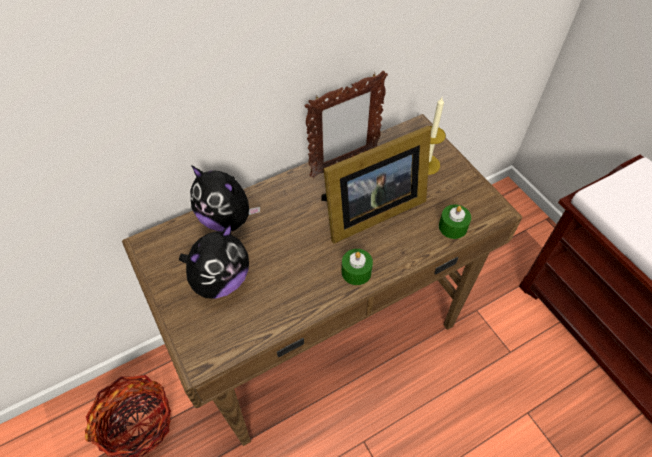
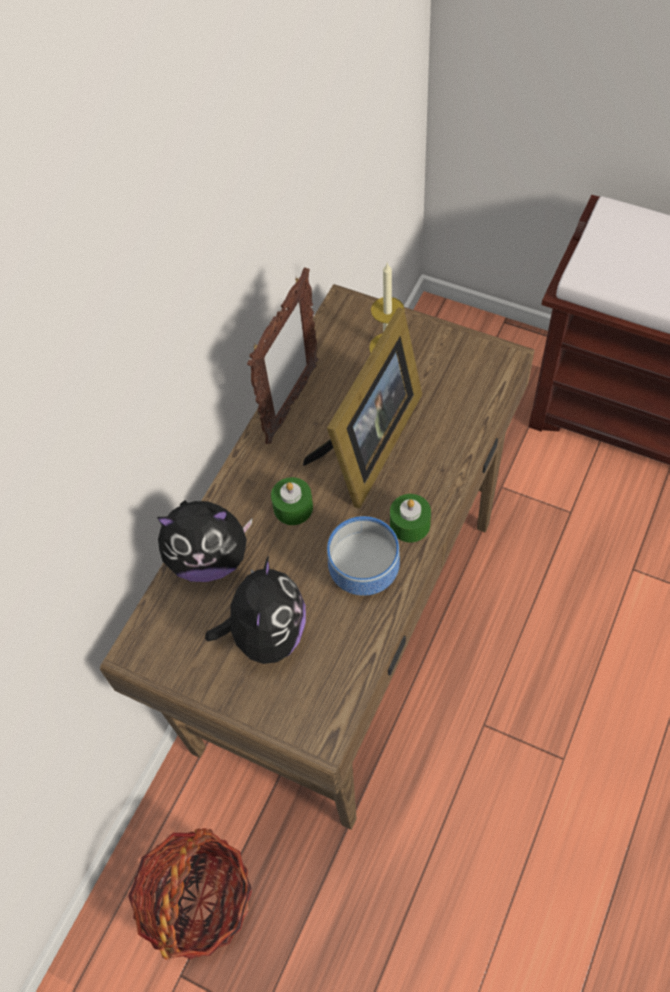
camera: 30 degrees left, 5 degrees up
green candle [439,205,471,239] -> green candle moved to [271,477,313,525]
none -> bowl [327,516,400,596]

